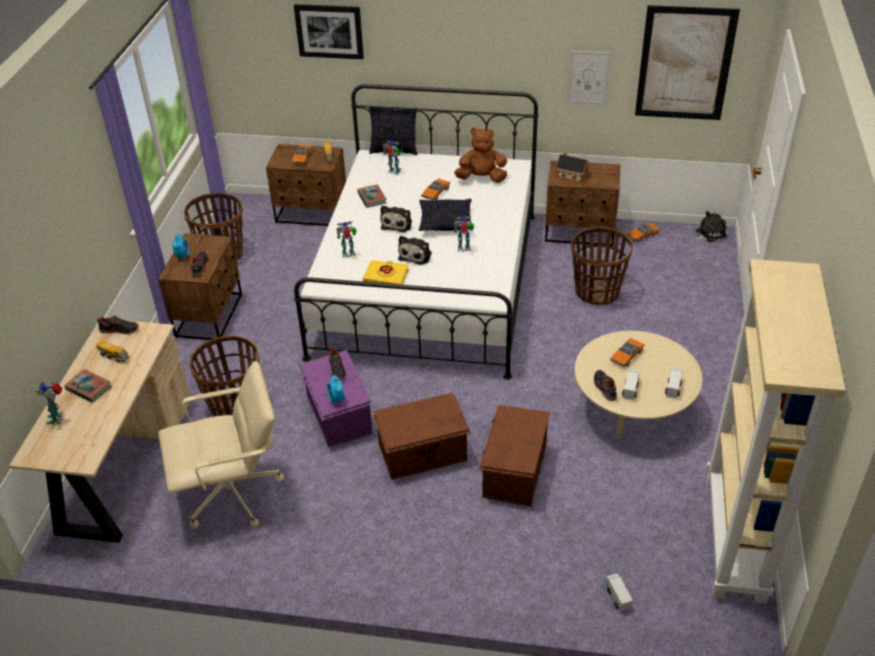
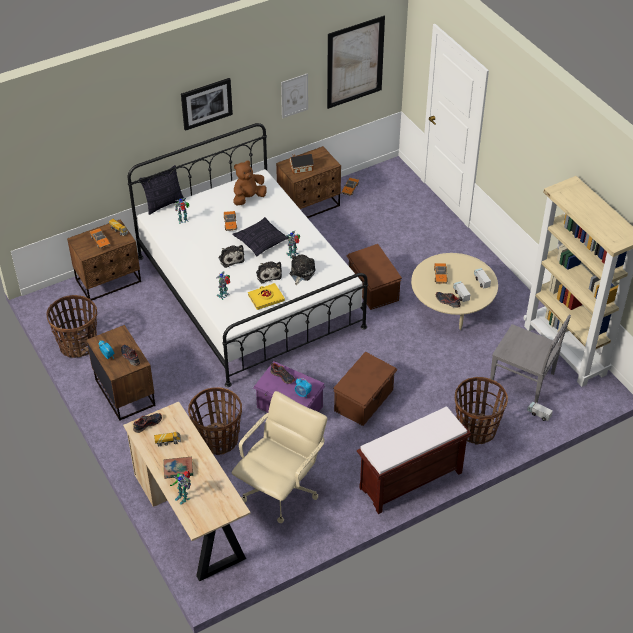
camera: 40 degrees left, 5 degrees up
picture [294,4,364,59] -> picture moved to [181,78,233,131]
book [357,185,387,208] -> none
brown storage box [479,405,550,506] -> brown storage box moved to [346,244,402,310]
basket [571,227,633,305] -> basket moved to [455,377,508,444]
plush toy [694,211,727,242] -> plush toy moved to [290,255,316,285]
none -> brown bench [357,406,471,514]
none -> grey chair [490,314,571,403]

